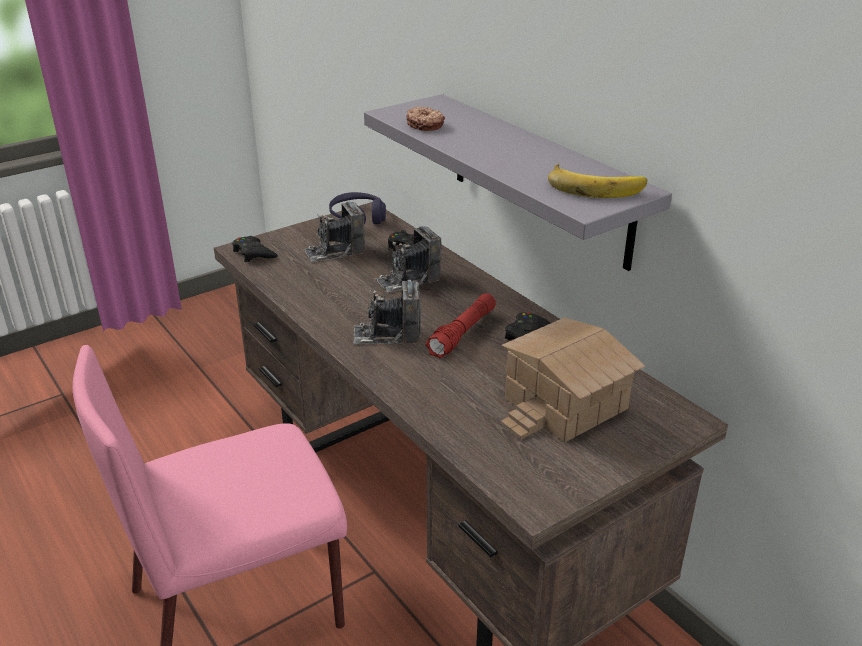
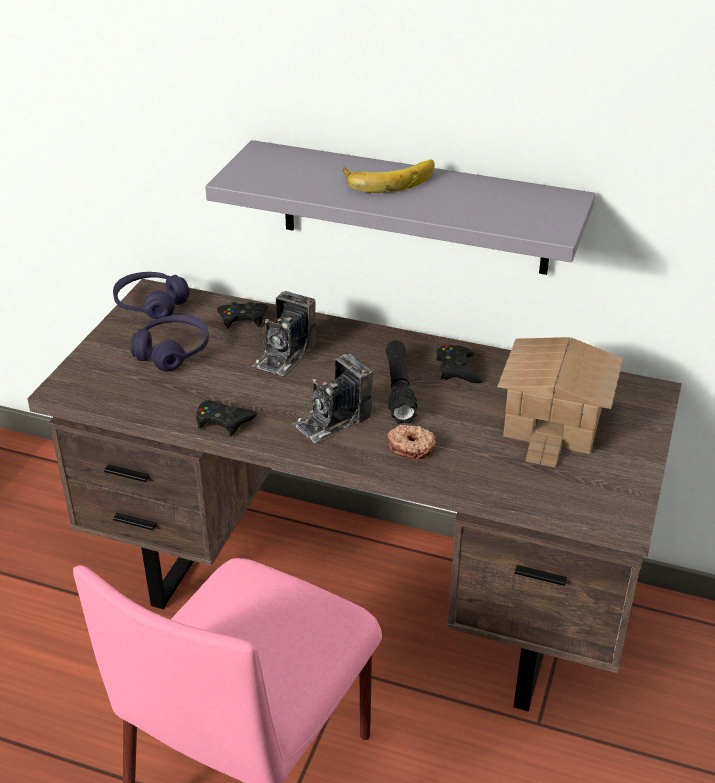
camera: 35 degrees left, 5 degrees up
black game controller [232,236,278,262] -> black game controller moved to [196,400,257,436]
camera [304,201,365,262] -> purple headphones [130,315,209,371]
donut [407,107,445,131] -> donut moved to [387,425,437,459]
red flashlight [425,293,496,358] -> black flashlight [386,341,417,424]
banana [548,163,647,198] -> banana moved to [343,159,435,193]

